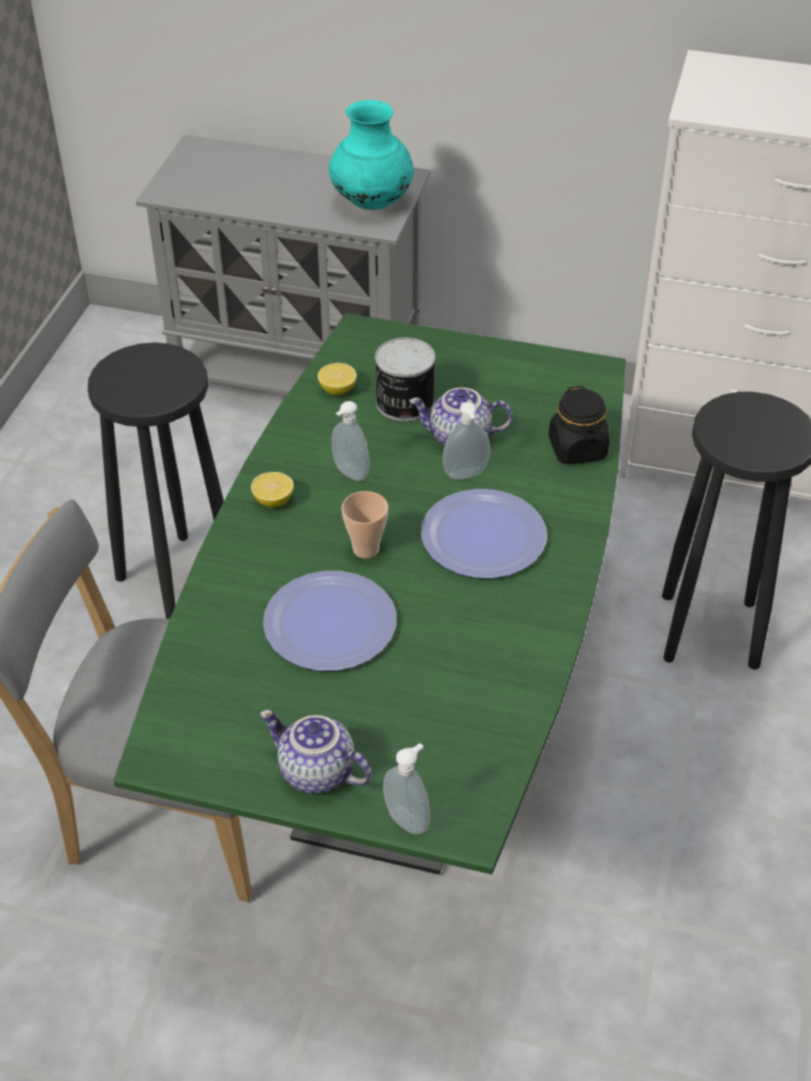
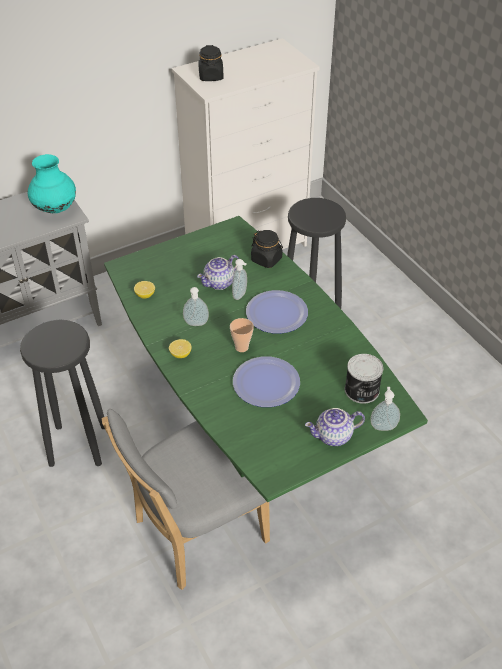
camera: 45 degrees left, 0 degrees up
can [375,338,435,421] -> can moved to [345,354,383,404]
none -> black jar [198,45,224,81]

